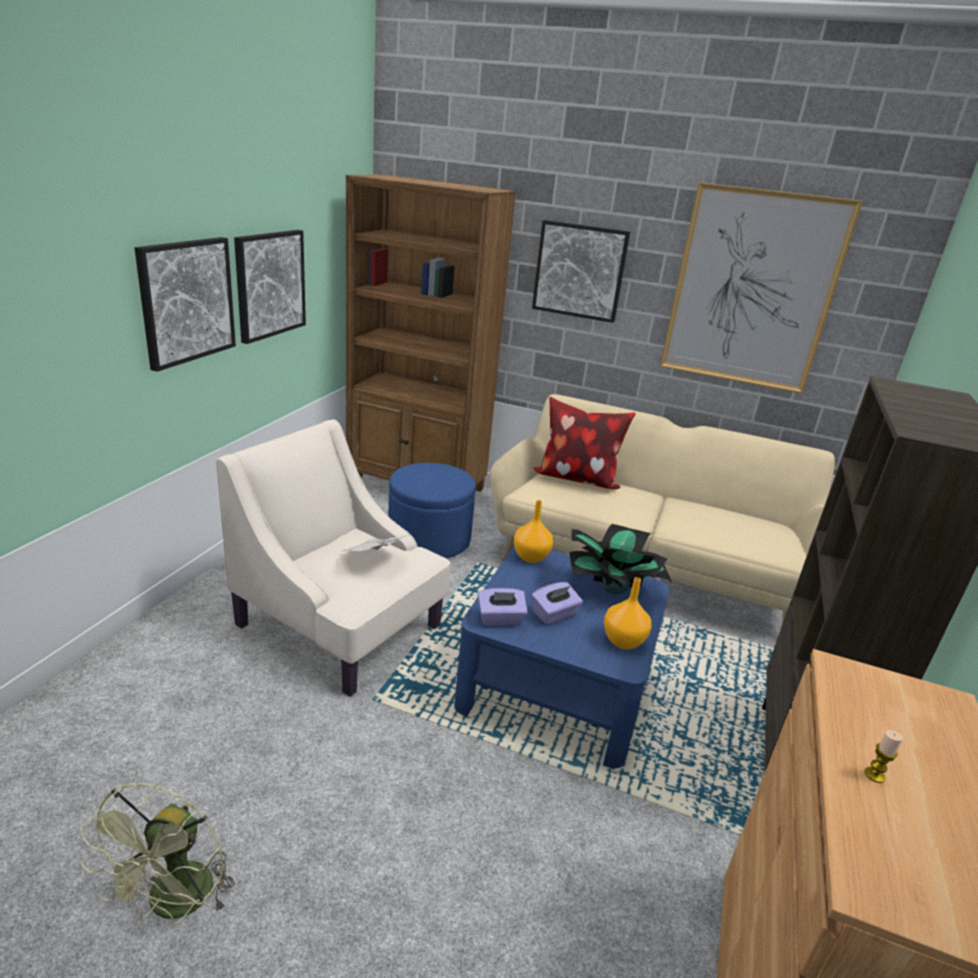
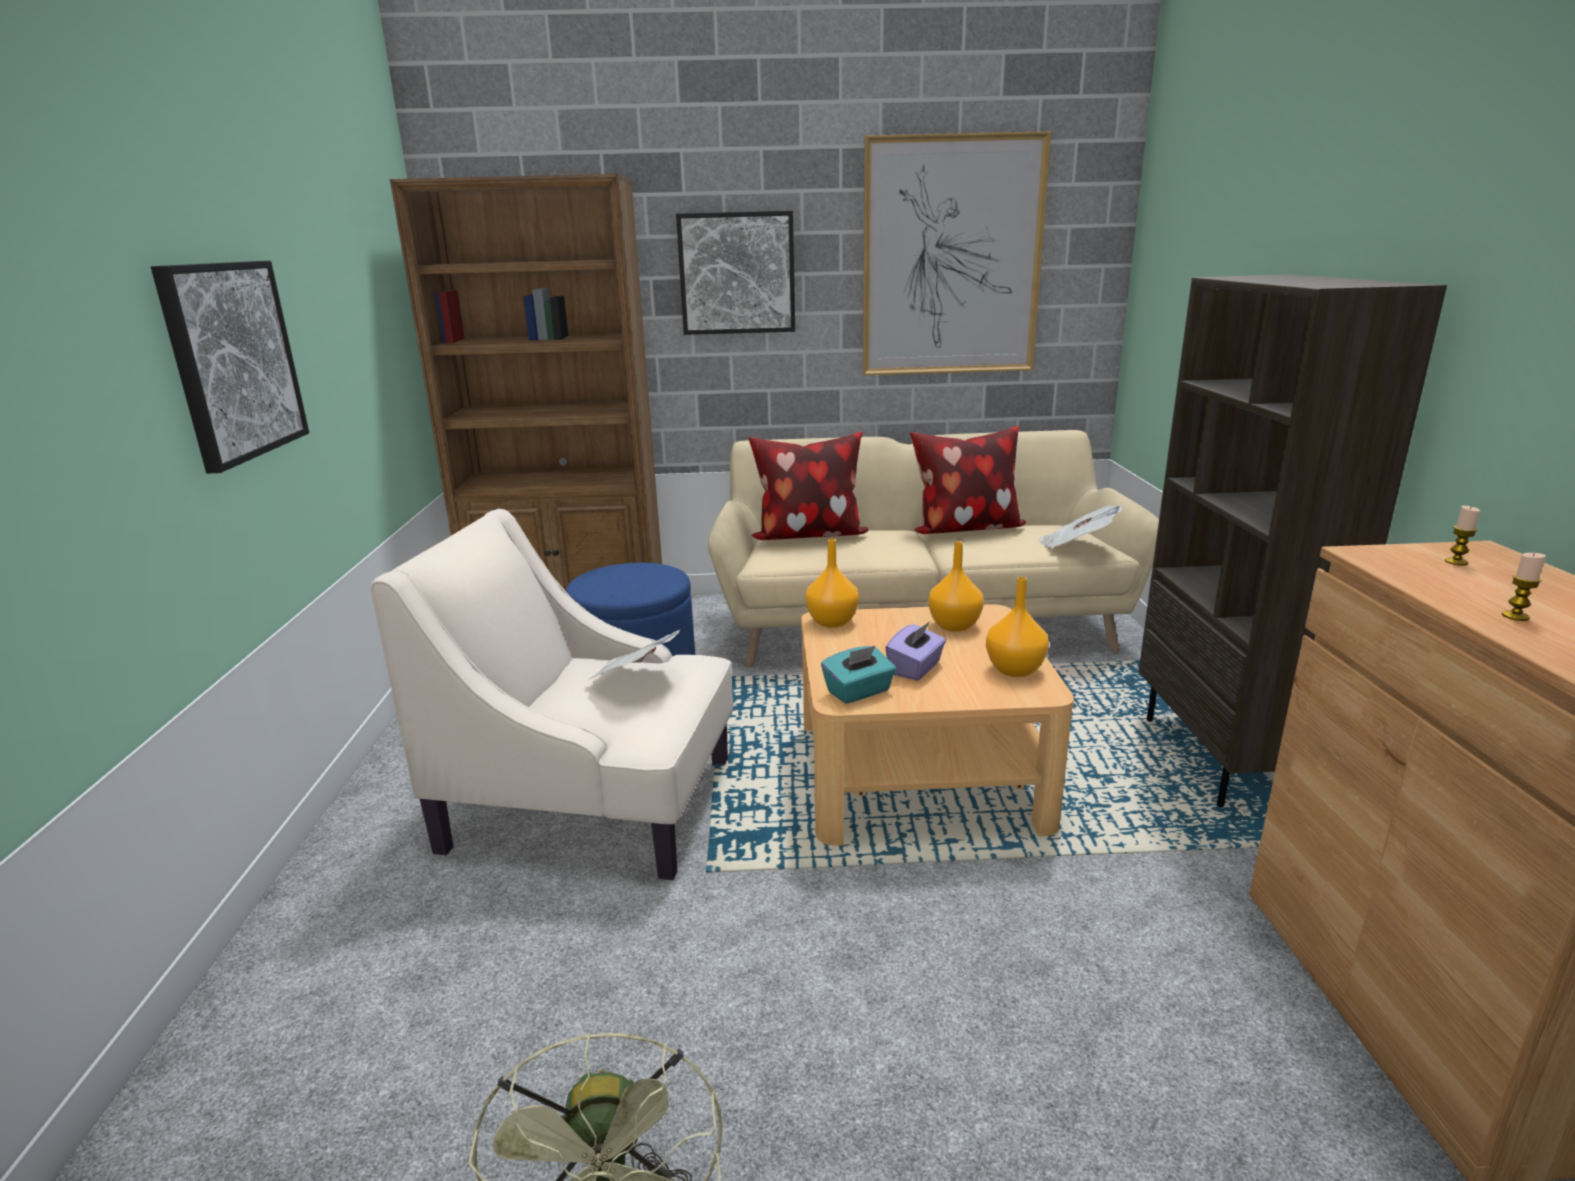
camera: 20 degrees left, 5 degrees down
picture [234,230,306,344] -> none
blue coffee table [454,546,670,768] -> beige coffee table [801,604,1074,846]
purple tissue box [477,588,528,626] -> turquoise tissue box [821,646,896,704]
potted plant [569,524,672,595] -> orange vase [928,541,984,632]
none -> pillow [910,426,1026,534]
none -> newspaper [1038,505,1123,549]
none -> candle [1445,506,1480,565]

